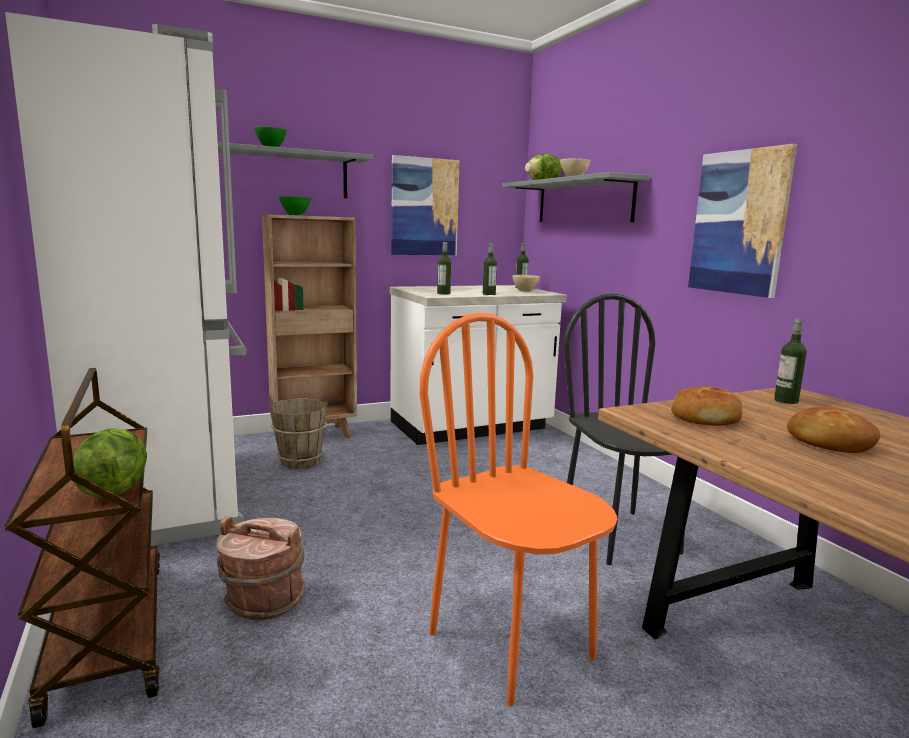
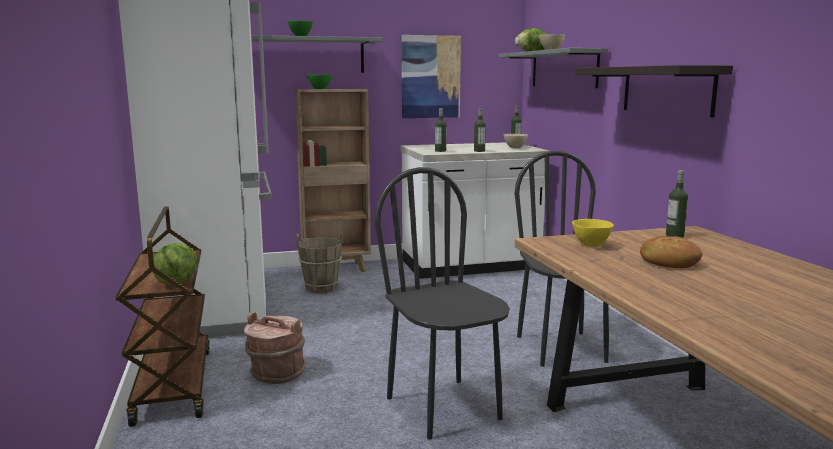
camera: 10 degrees right, 0 degrees up
orange chair [419,313,618,706] -> black chair [375,167,510,440]
bread [671,386,743,426] -> yellow bowl [572,219,614,247]
picture [688,144,797,298] -> shelf [576,65,733,117]

